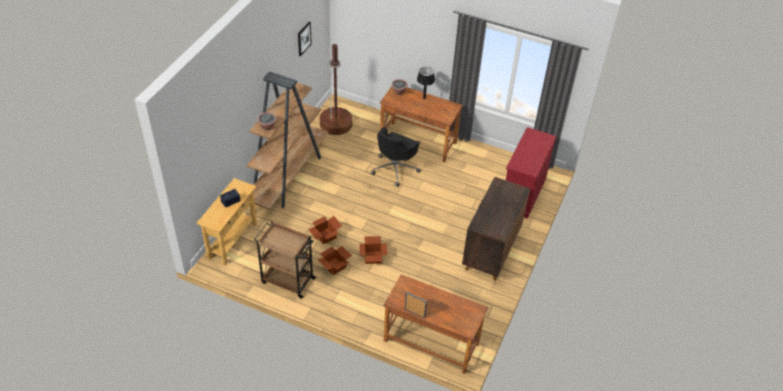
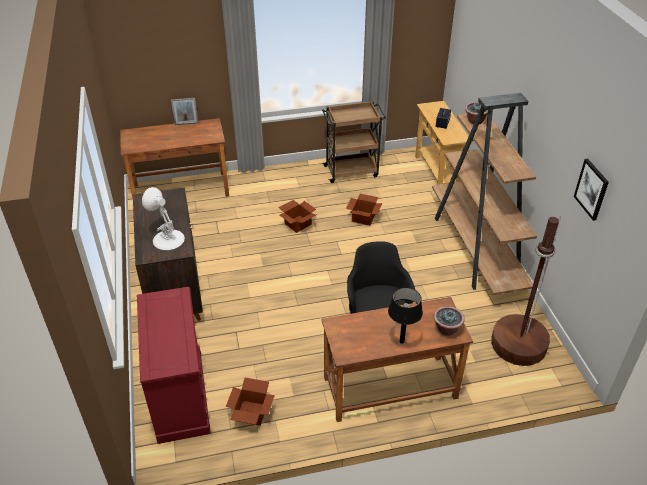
camera: 145 degrees right, 5 degrees down
cardboard box [317,246,352,275] -> cardboard box moved to [226,378,275,426]
none -> white table lamp [142,187,185,250]

